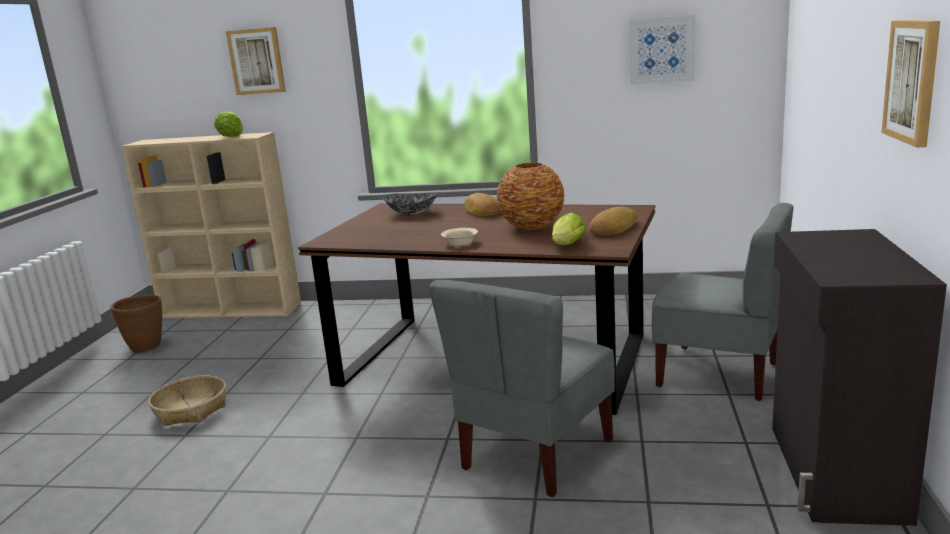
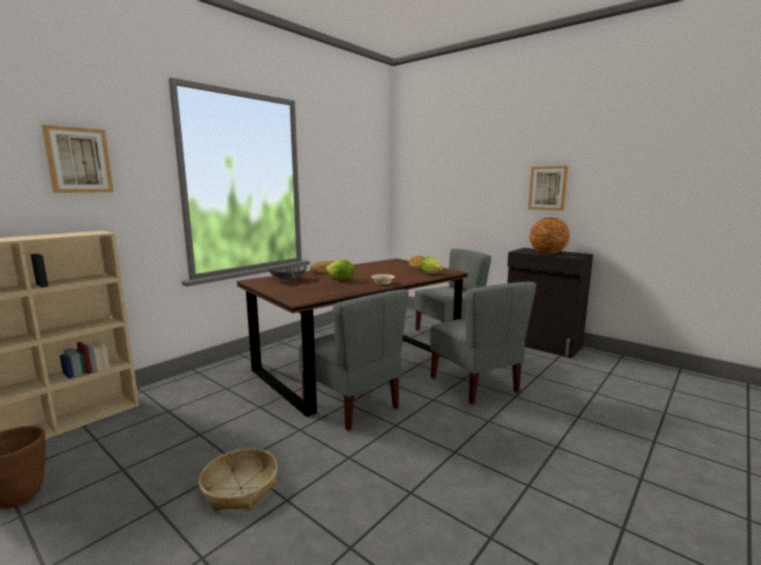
camera: 60 degrees left, 5 degrees down
lettuce [215,111,243,137] -> lettuce moved to [326,259,354,280]
vase [497,163,565,230] -> vase moved to [529,218,570,254]
picture [629,14,695,85] -> none
none -> grey chair [299,289,409,431]

